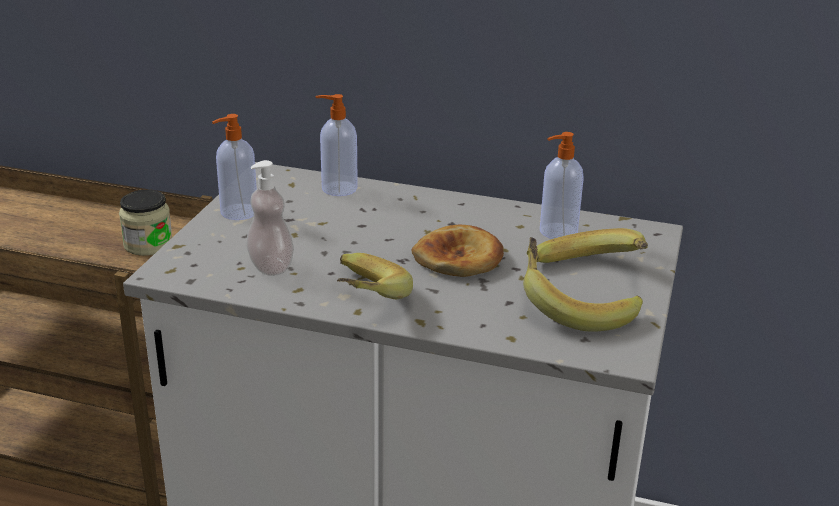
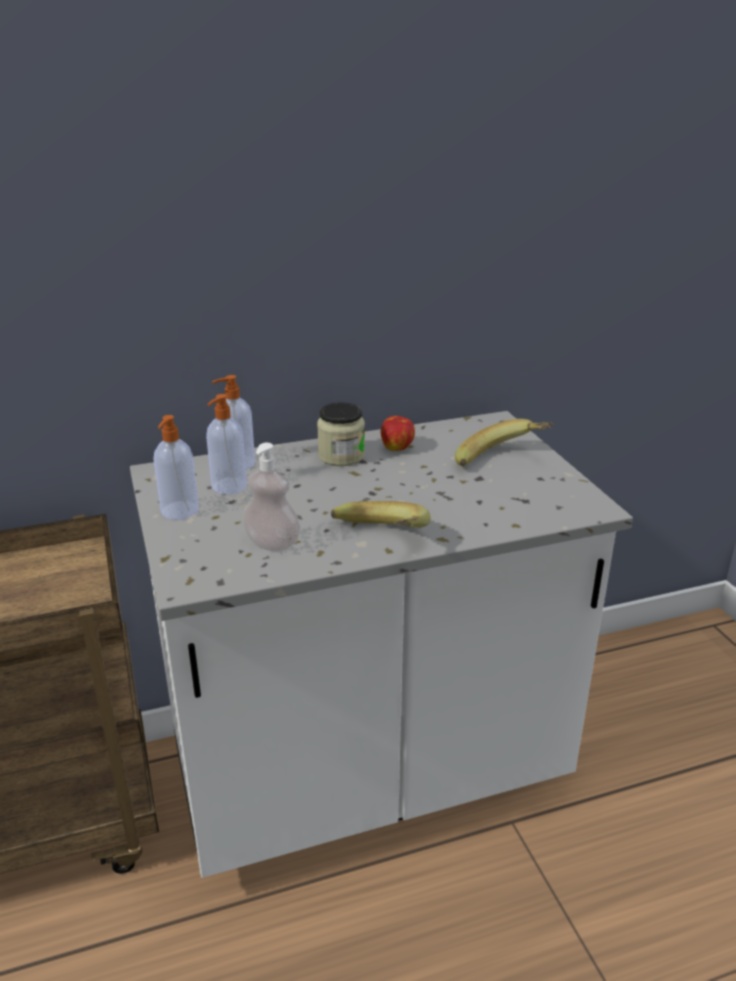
camera: 35 degrees left, 0 degrees up
jar [119,190,172,256] -> jar moved to [317,402,365,466]
bread [412,225,504,277] -> none
banana [523,237,643,332] -> none
soap dispenser [540,132,584,239] -> soap dispenser moved to [206,394,247,494]
none -> apple [381,416,415,451]

